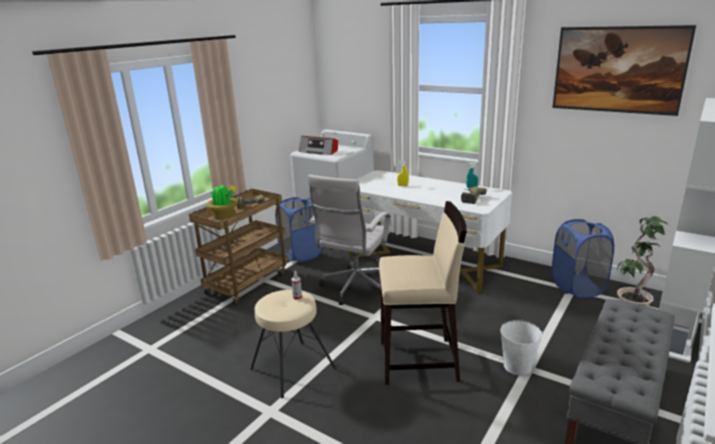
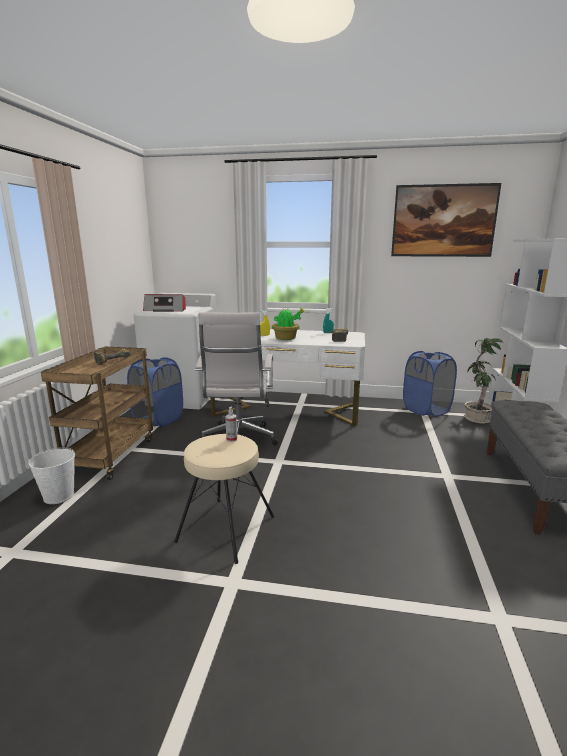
camera: 25 degrees left, 5 degrees down
potted plant [206,184,238,219] -> potted plant moved to [272,307,305,340]
beige stool [379,201,467,385] -> none
white bucket [500,320,543,376] -> white bucket moved to [28,448,75,504]

